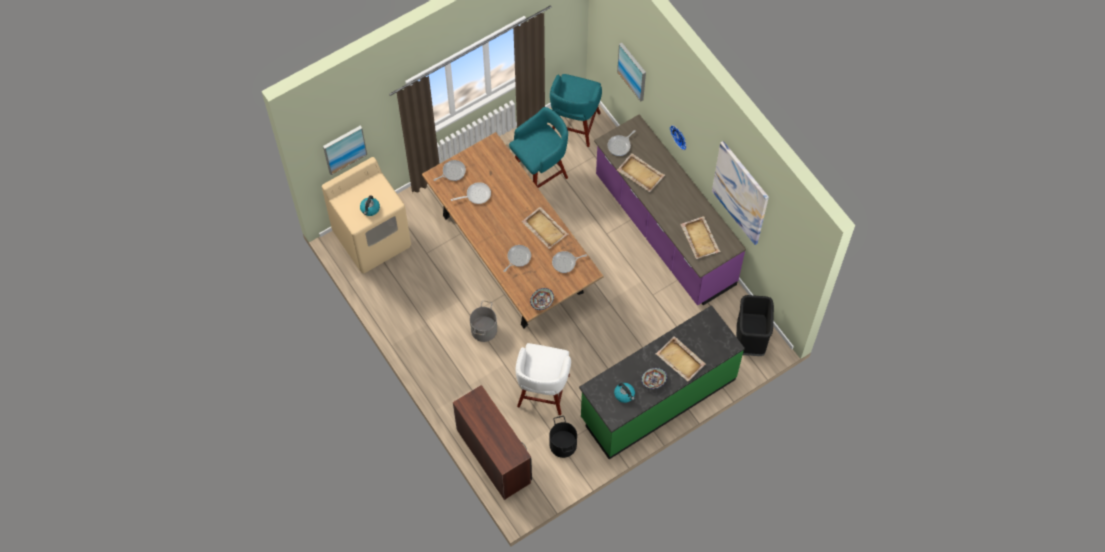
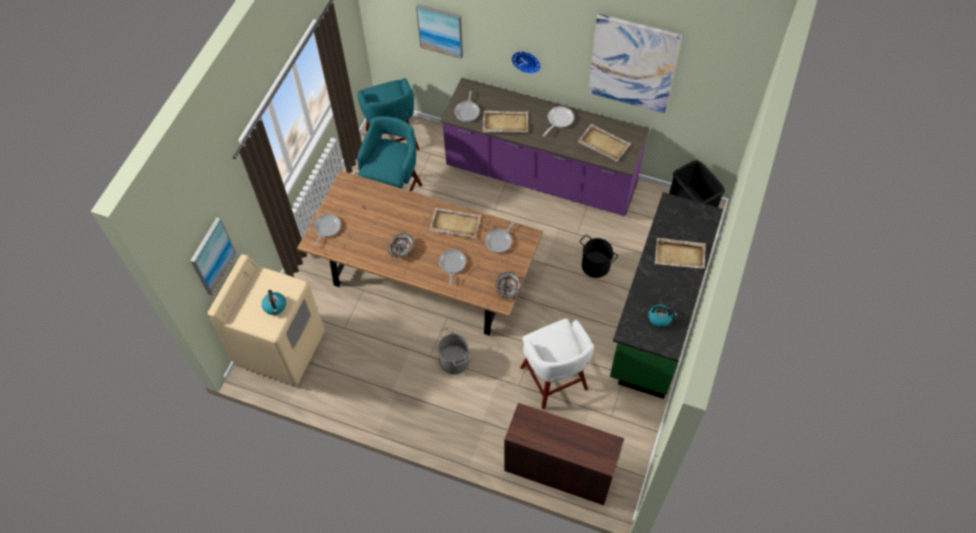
camera: 35 degrees left, 5 degrees down
frying pan [451,182,491,204] -> frying pan moved to [543,106,574,136]
black bucket [550,416,577,458] -> black bucket moved to [579,235,618,278]
bowl [641,368,667,389] -> bowl moved to [388,233,414,257]

